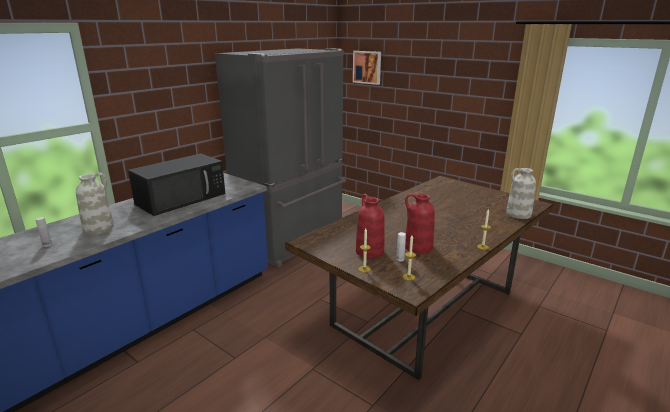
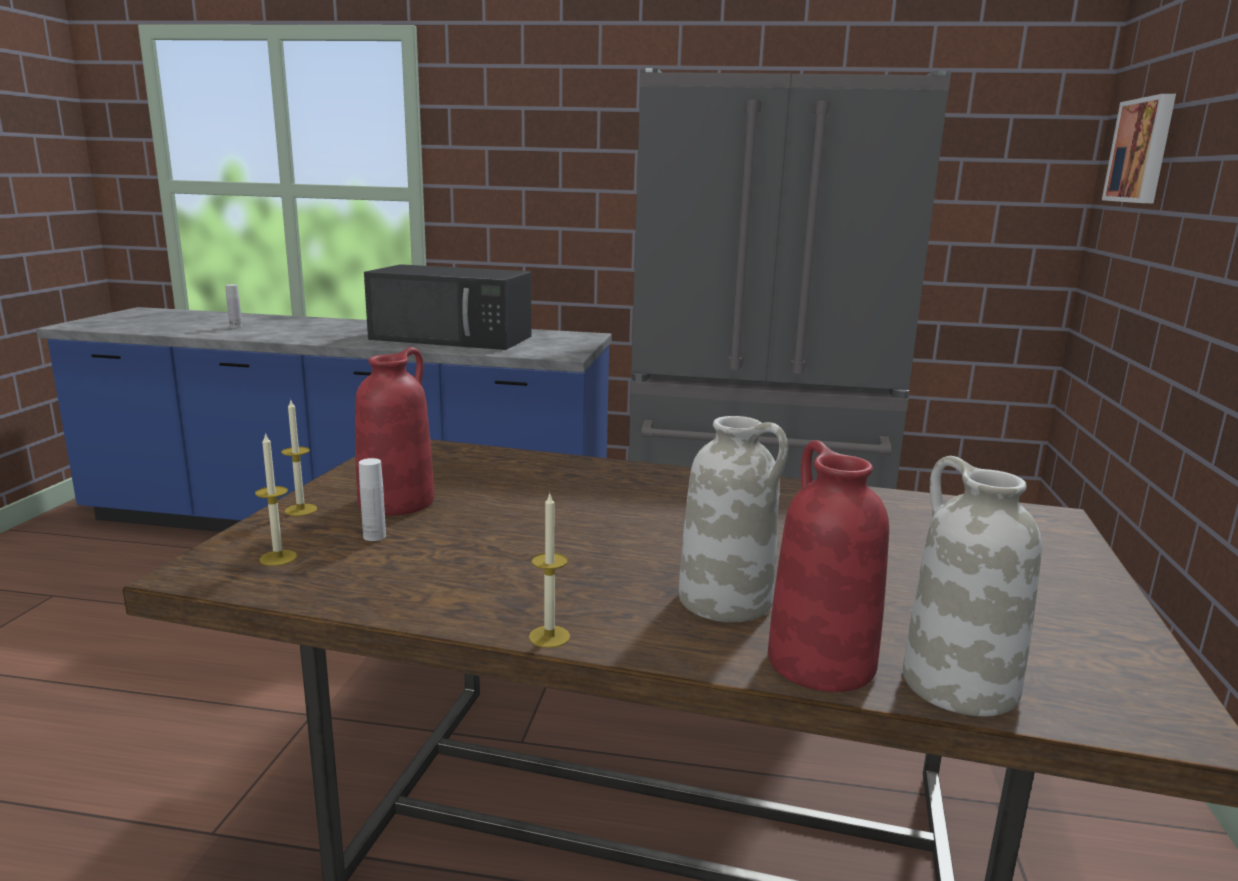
camera: 60 degrees right, 5 degrees down
white vase [76,173,114,234] -> white vase moved to [679,416,788,622]
red vase [405,193,435,254] -> red vase moved to [768,440,889,692]

